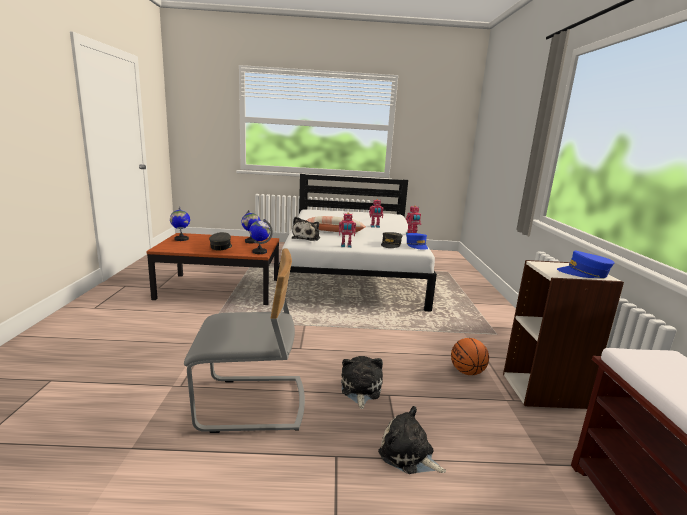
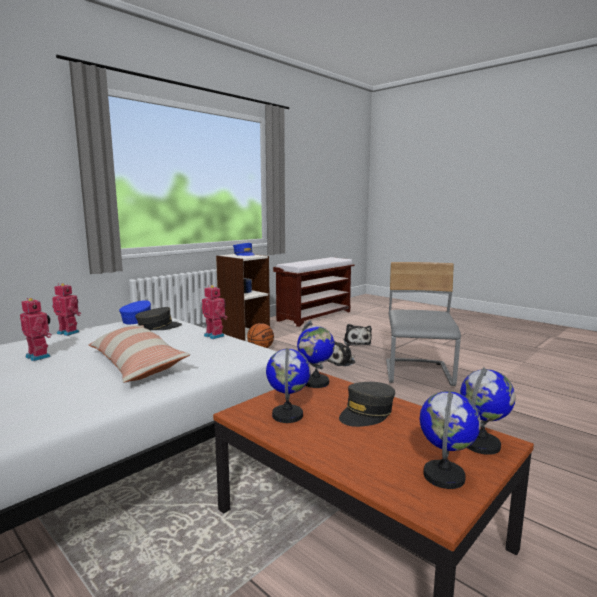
camera: 135 degrees left, 5 degrees down
grey chair [184,249,305,433] -> grey chair turned 60 degrees clockwise [386,262,461,386]
plush toy [292,217,320,241] -> none
none -> globe [460,367,516,455]

